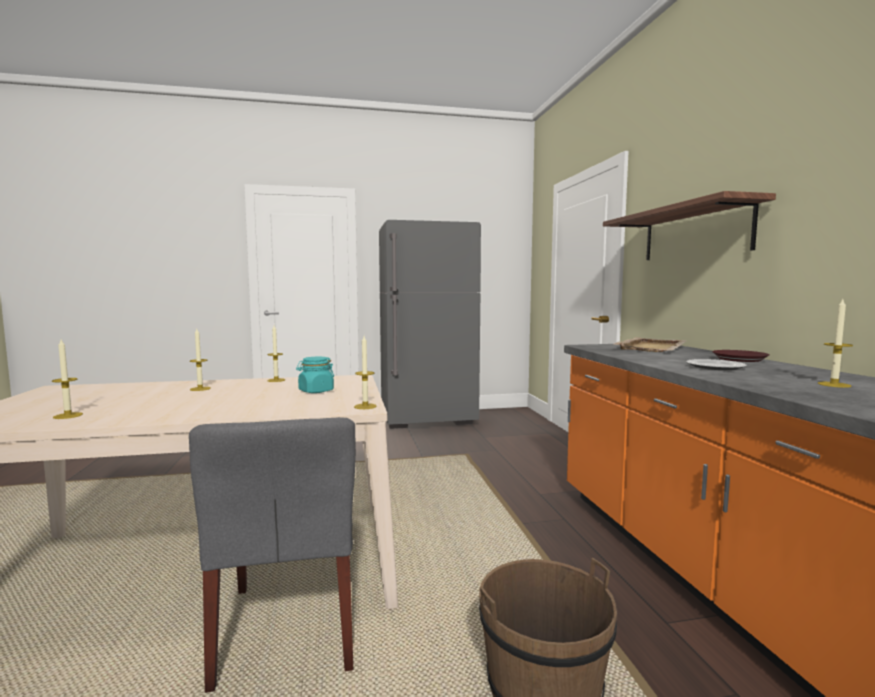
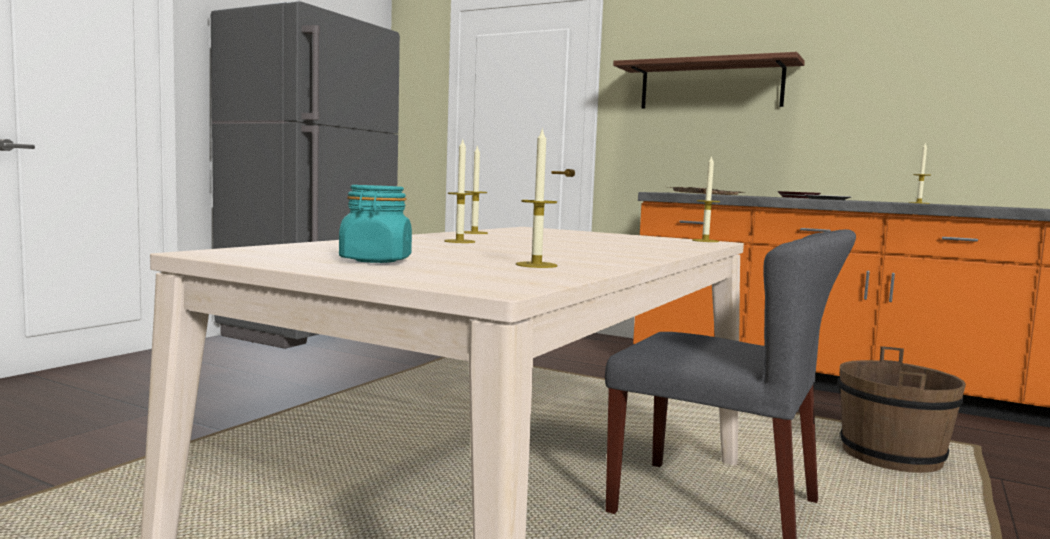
camera: 50 degrees left, 0 degrees up
turquoise jar [296,356,334,393] -> turquoise jar moved to [339,185,412,263]

